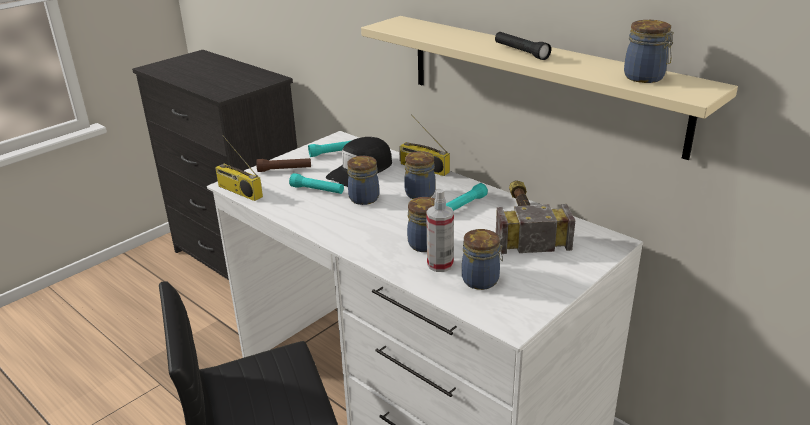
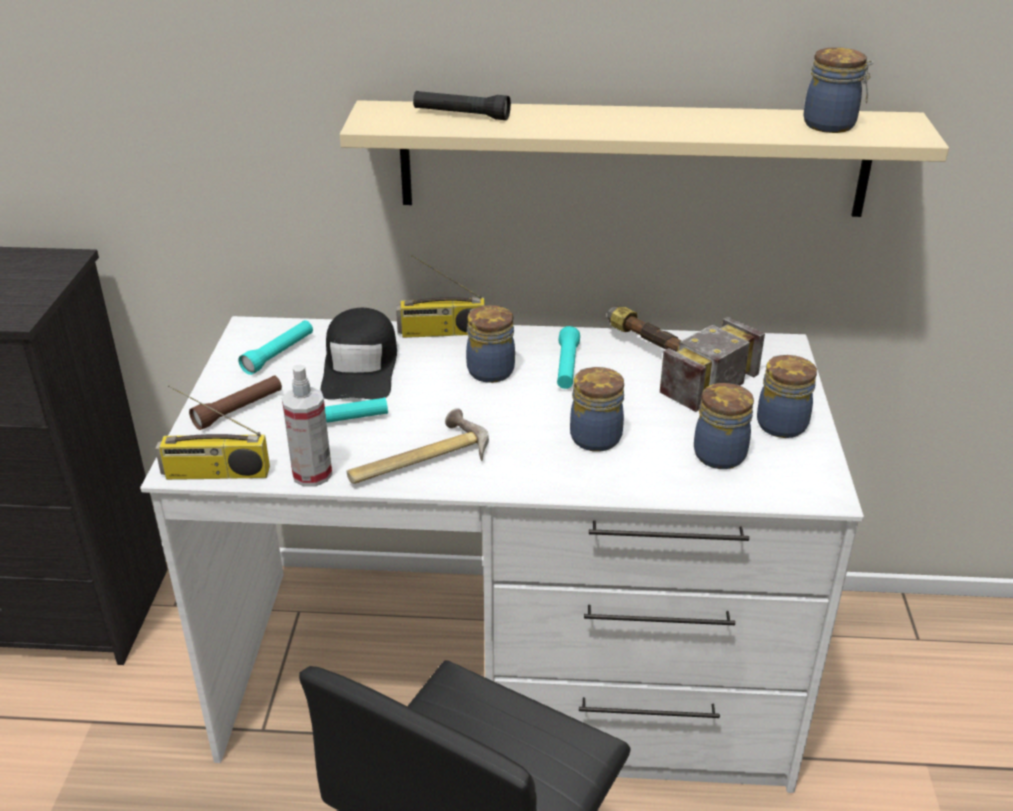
camera: 40 degrees left, 5 degrees up
jar [347,156,379,205] -> jar moved to [757,355,817,438]
spray bottle [426,189,454,272] -> spray bottle moved to [282,365,332,486]
black flashlight [495,32,551,60] -> black flashlight moved to [413,91,511,120]
none -> hammer [347,408,489,484]

